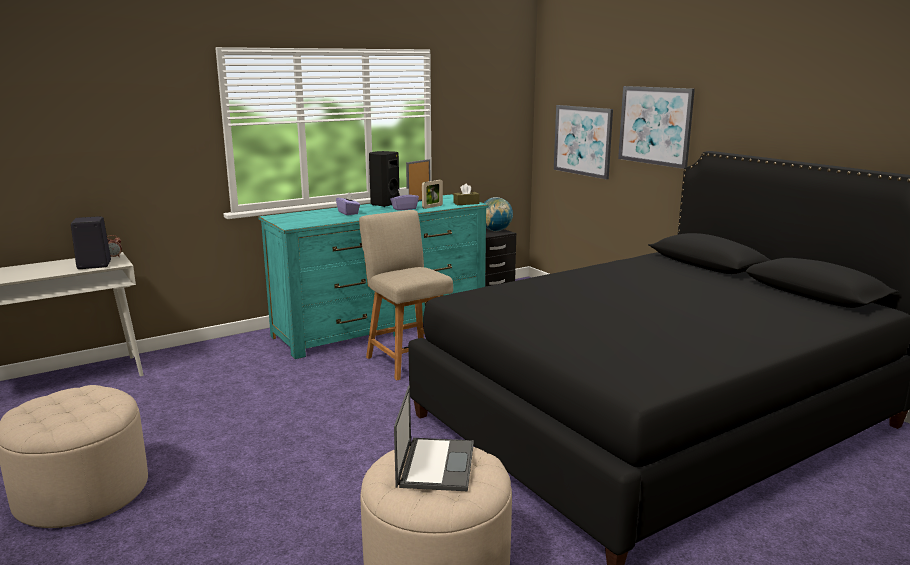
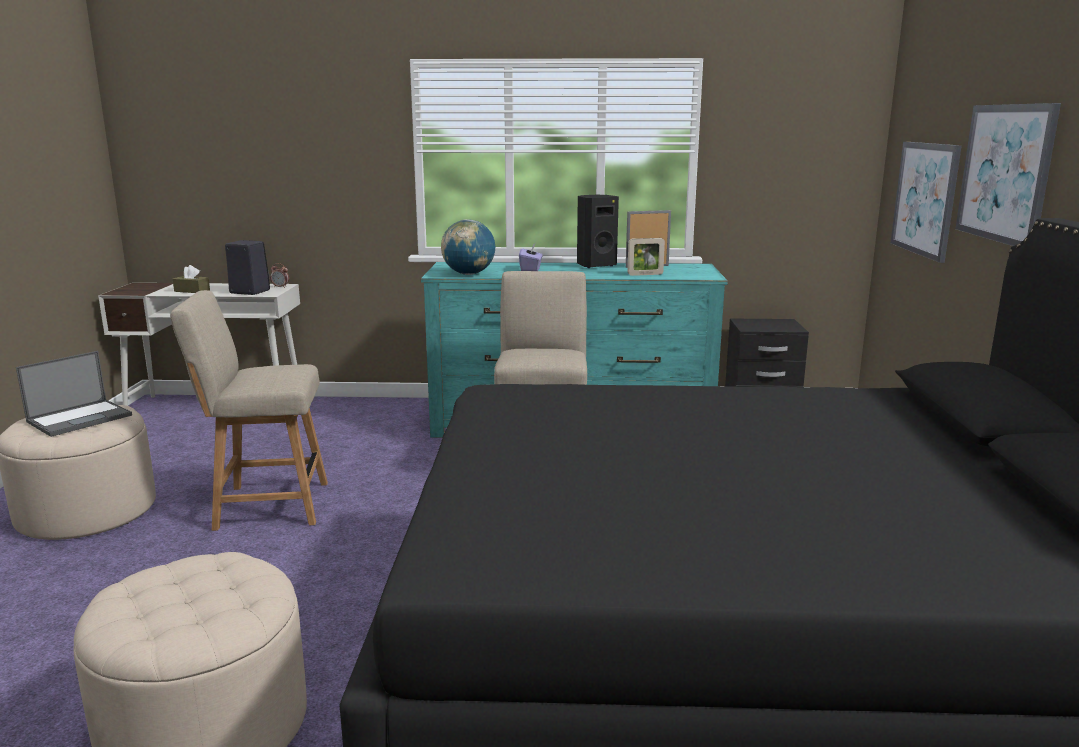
camera: 35 degrees right, 0 degrees up
purple tissue box [390,189,419,211] -> none
laptop [394,385,474,491] -> laptop moved to [16,351,132,437]
brown tissue box [453,183,480,205] -> brown tissue box moved to [173,265,210,293]
globe [484,197,513,231] -> globe moved to [441,219,495,275]
none -> beige chair [170,290,328,531]

